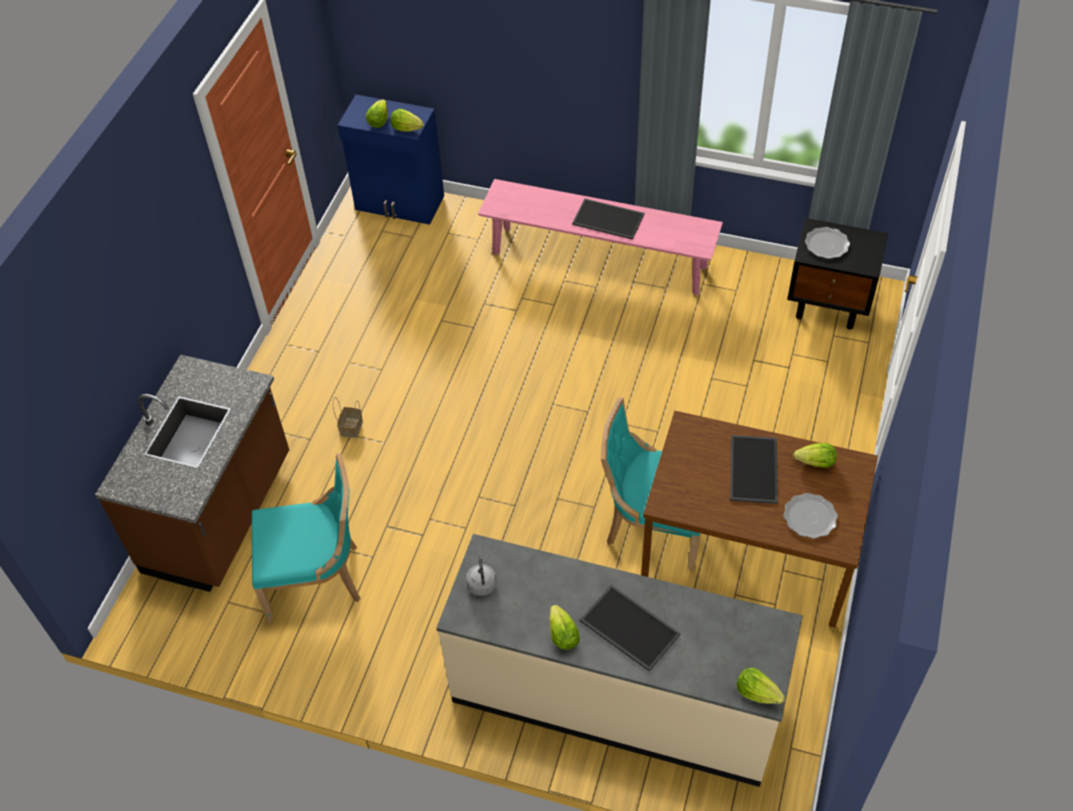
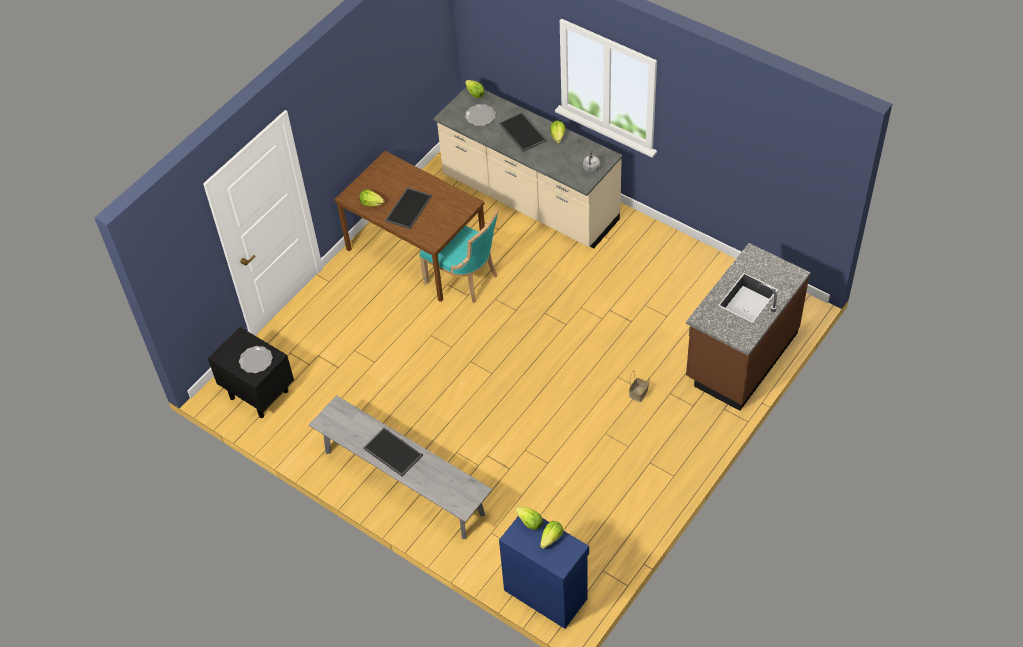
camera: 160 degrees left, 0 degrees up
turquoise chair [252,454,361,623] -> none
pink bench [478,179,723,295] -> grey bench [309,395,492,539]
plate [783,493,838,539] -> plate moved to [465,104,496,126]

